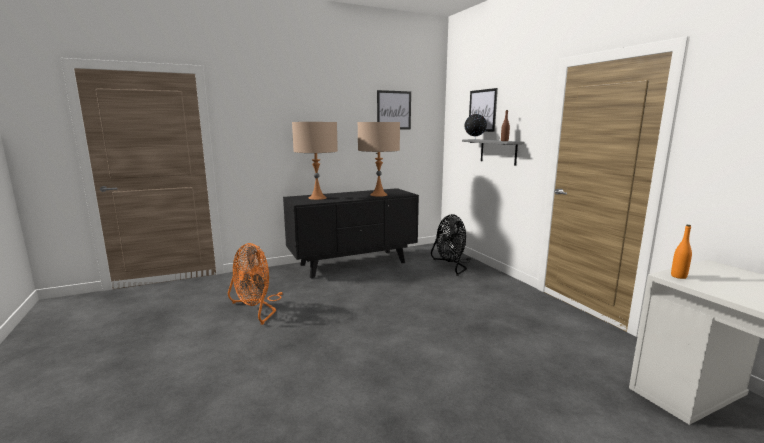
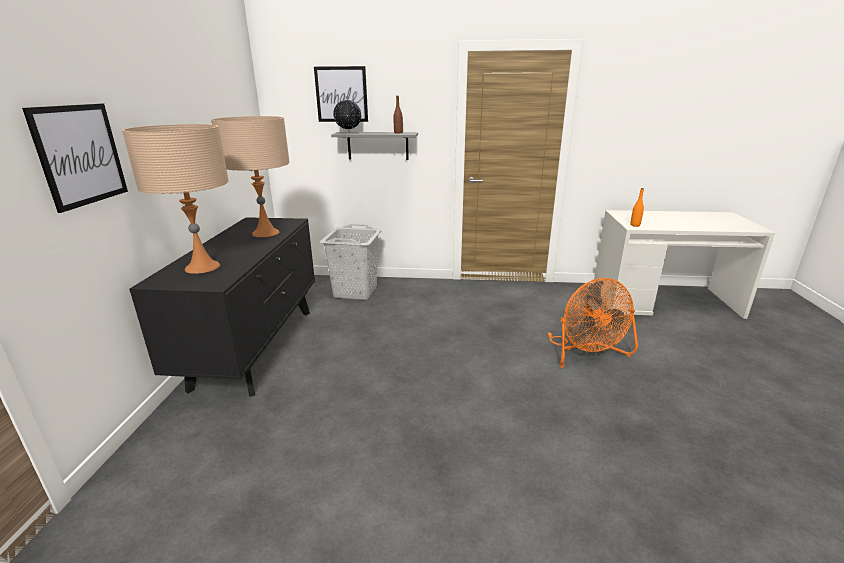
camera: 60 degrees left, 10 degrees up
orange fan [228,243,283,325] -> orange fan moved to [547,278,638,368]
picture [377,90,411,129] -> picture moved to [22,104,128,213]
black fan [431,214,471,276] -> grey laundry basket [320,224,381,300]

